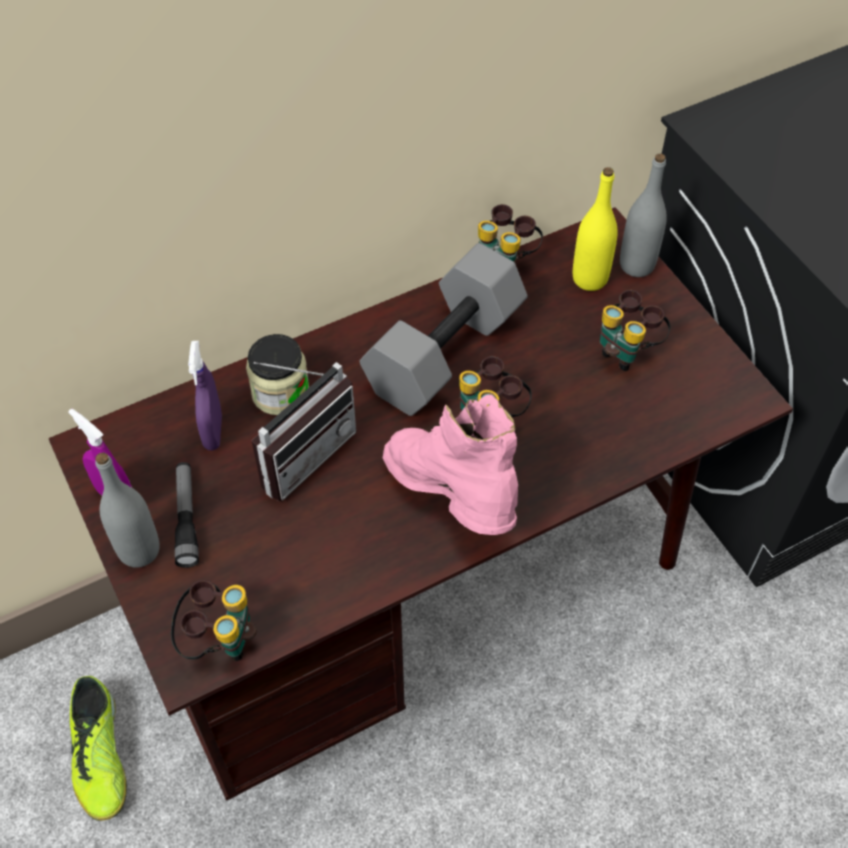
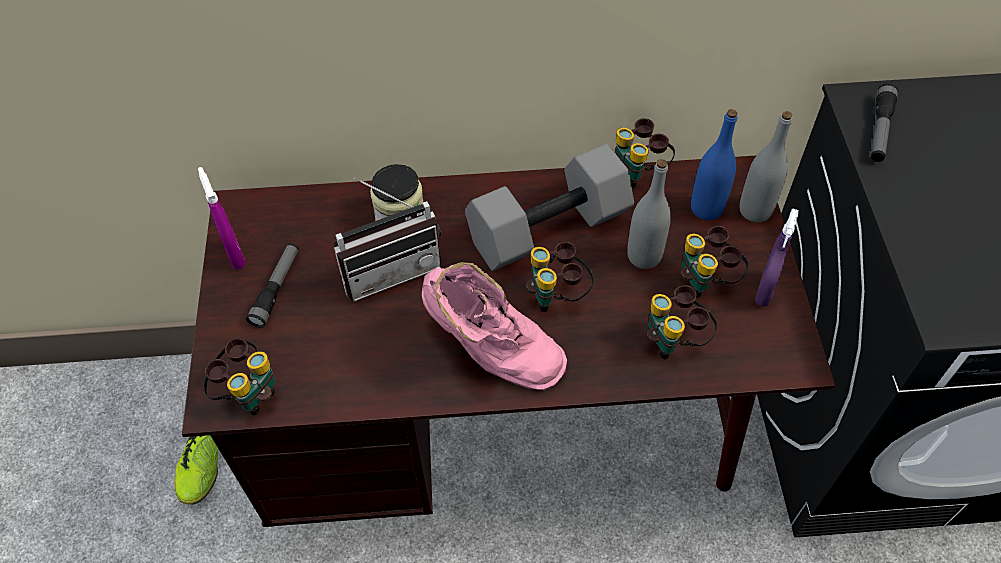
camera: 25 degrees right, 0 degrees up
grey bottle [95,452,160,568] -> grey bottle moved to [627,159,671,269]
purple spray bottle [188,341,222,451] -> purple spray bottle moved to [755,208,799,307]
pink boot [383,395,518,535] -> pink boot turned 135 degrees clockwise [422,262,567,390]
yellow bottle [573,167,618,291] -> blue bottle [691,109,738,220]
none -> binoculars [646,285,717,359]
none -> flashlight [871,83,898,162]

